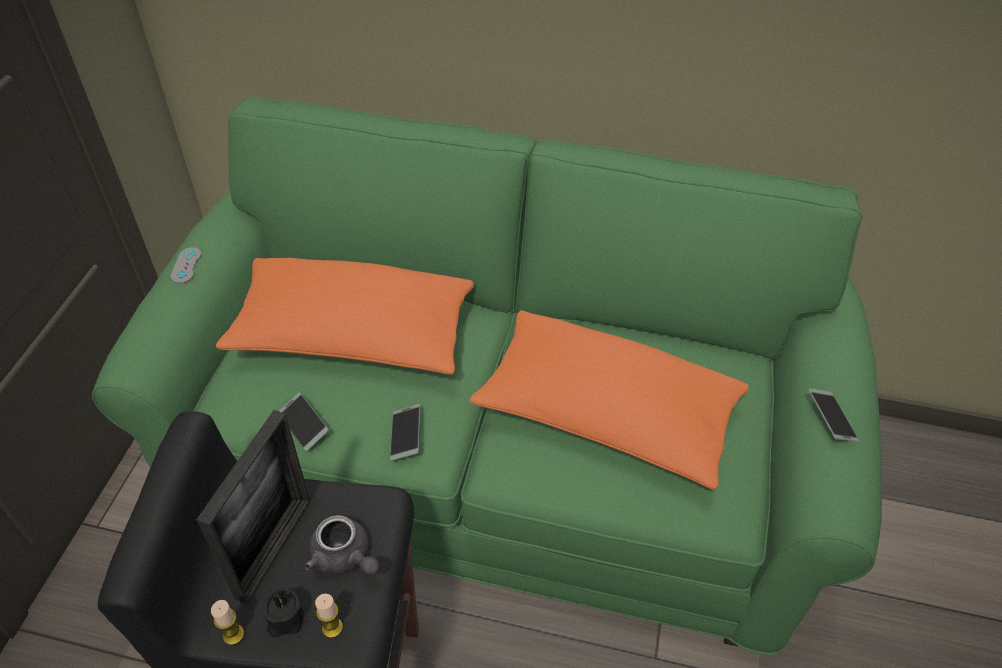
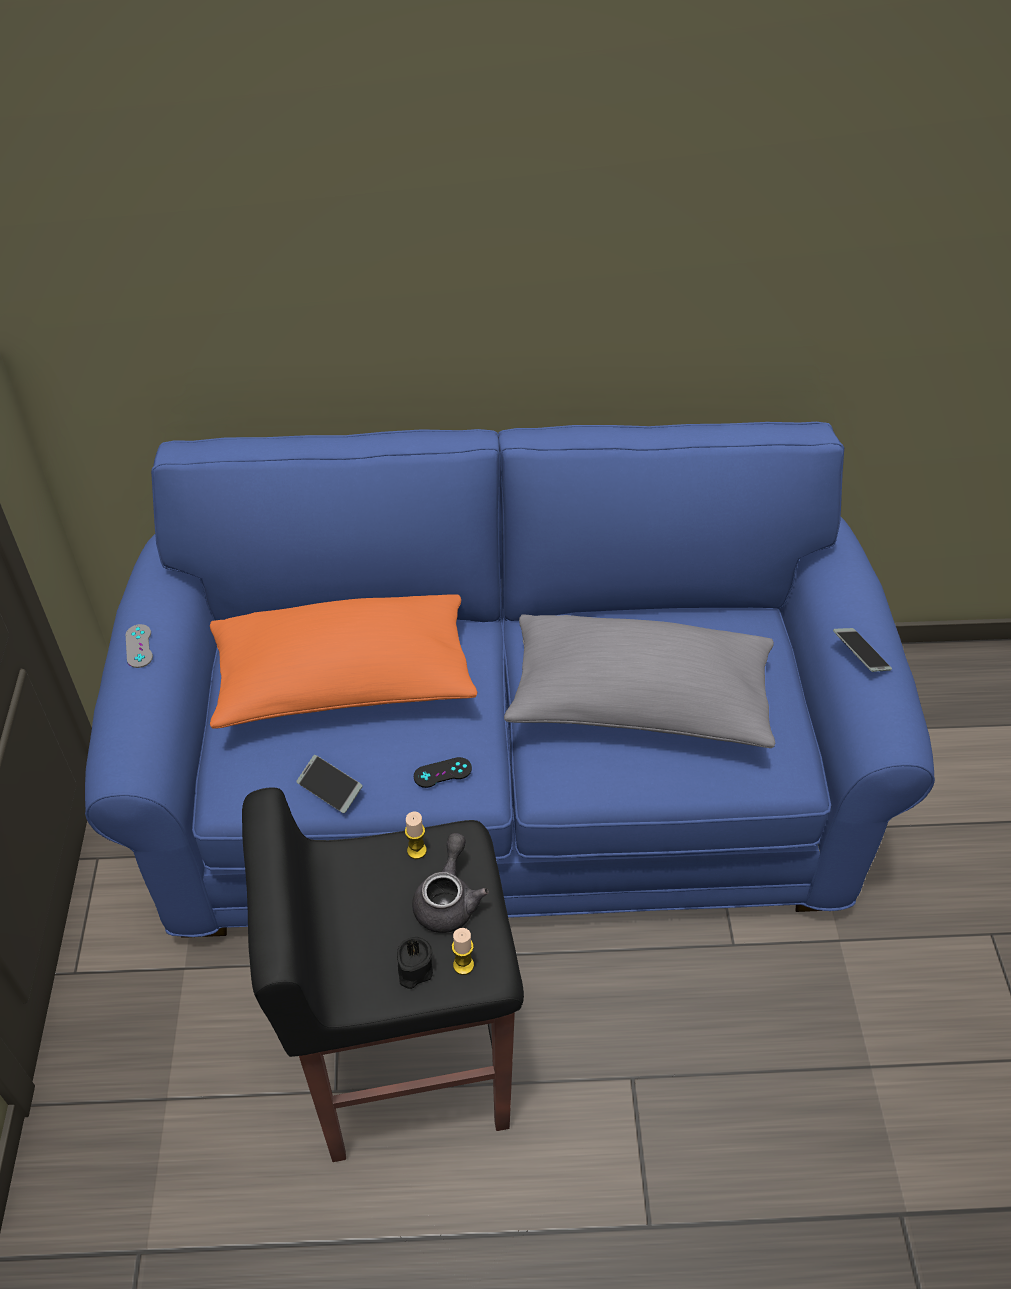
camera: 15 degrees left, 0 degrees up
green sofa [92,97,882,655] -> blue sofa [85,422,935,938]
picture frame [197,410,310,604] -> none
candle [211,600,244,645] -> candle moved to [405,811,427,859]
grey teapot [305,515,380,576] -> grey teapot turned 105 degrees counterclockwise [412,833,489,933]
phone [390,404,420,461] -> black game controller [414,757,472,788]
orange pillow [469,310,749,490] -> grey pillow [504,614,775,748]

